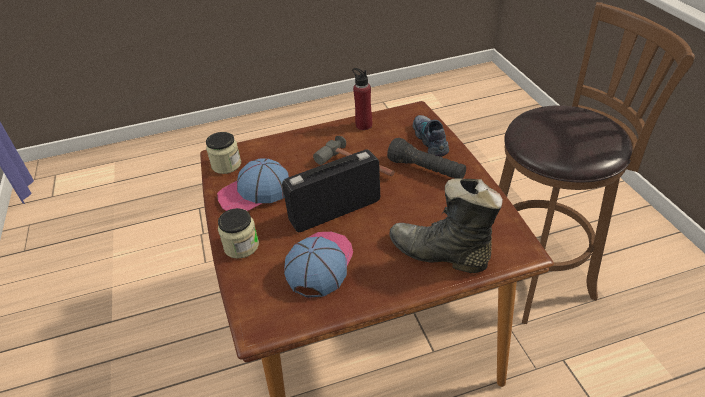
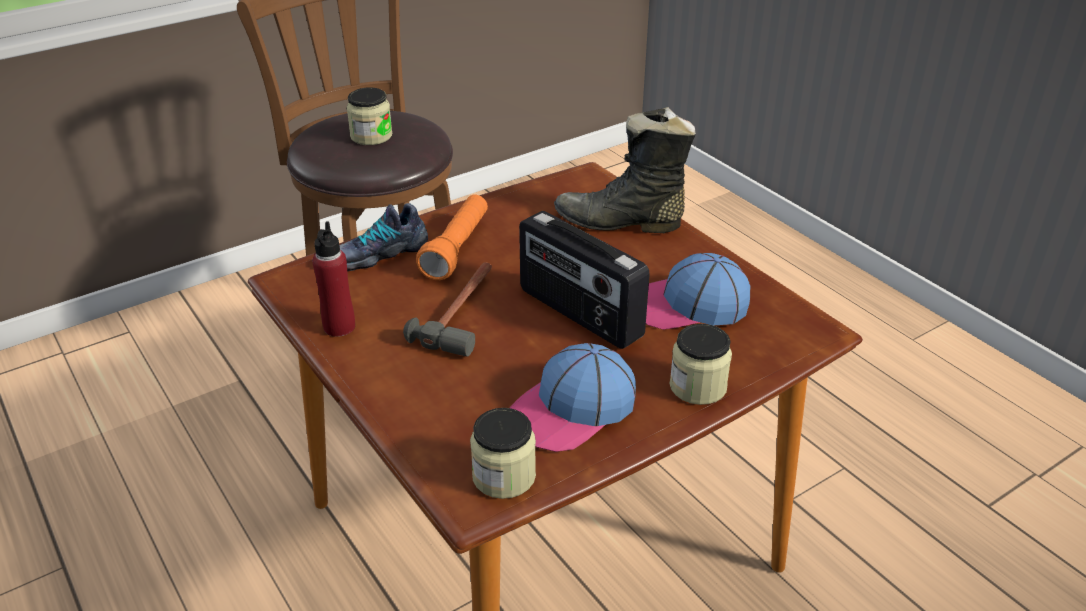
camera: 110 degrees left, 5 degrees down
cap [217,158,289,211] -> cap turned 90 degrees clockwise [510,343,636,452]
black flashlight [387,138,466,179] -> orange flashlight [416,195,488,280]
black boot [389,178,503,273] -> black boot turned 90 degrees clockwise [554,107,696,233]
none -> jar [347,87,392,145]

